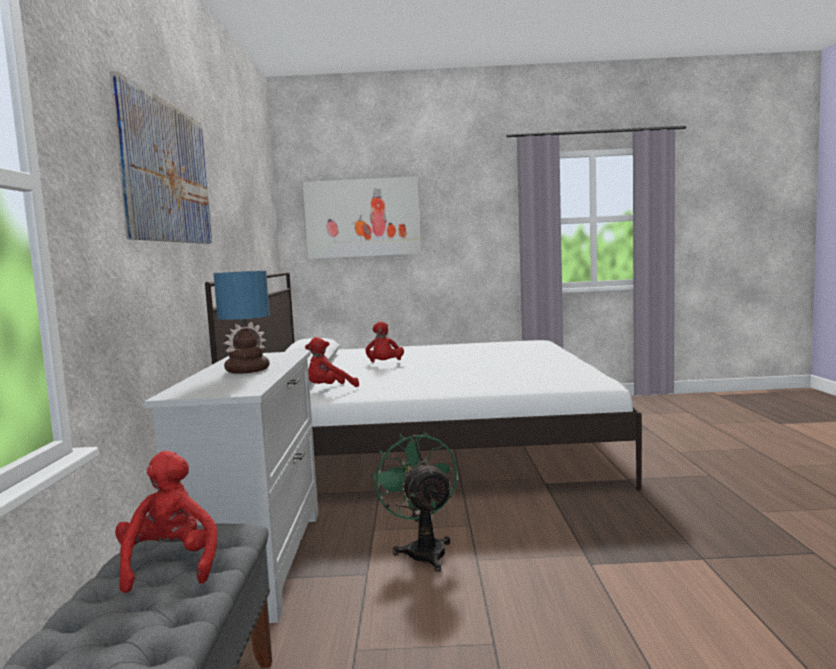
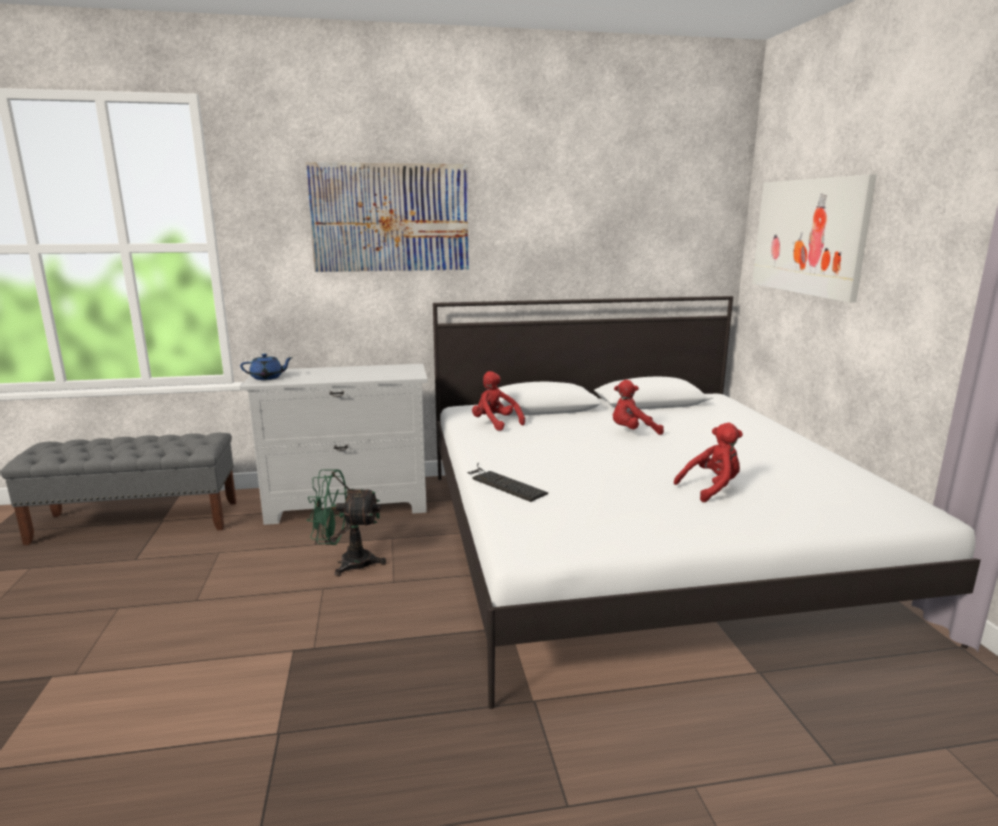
camera: 80 degrees right, 10 degrees up
red plush toy [115,451,217,593] -> red plush toy moved to [674,423,743,502]
table lamp [214,271,270,374] -> none
green fan [371,432,458,572] -> green fan turned 150 degrees counterclockwise [307,469,386,577]
none -> blue teapot [240,354,293,380]
none -> keyboard [467,463,548,502]

